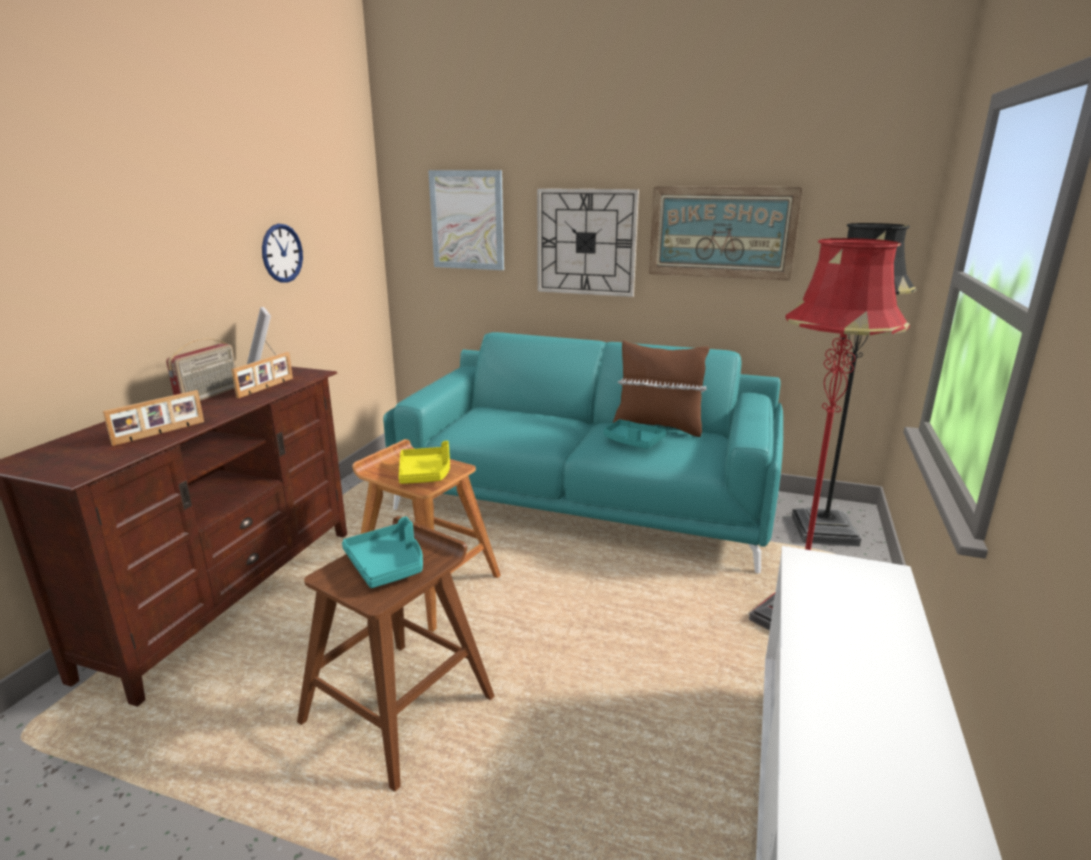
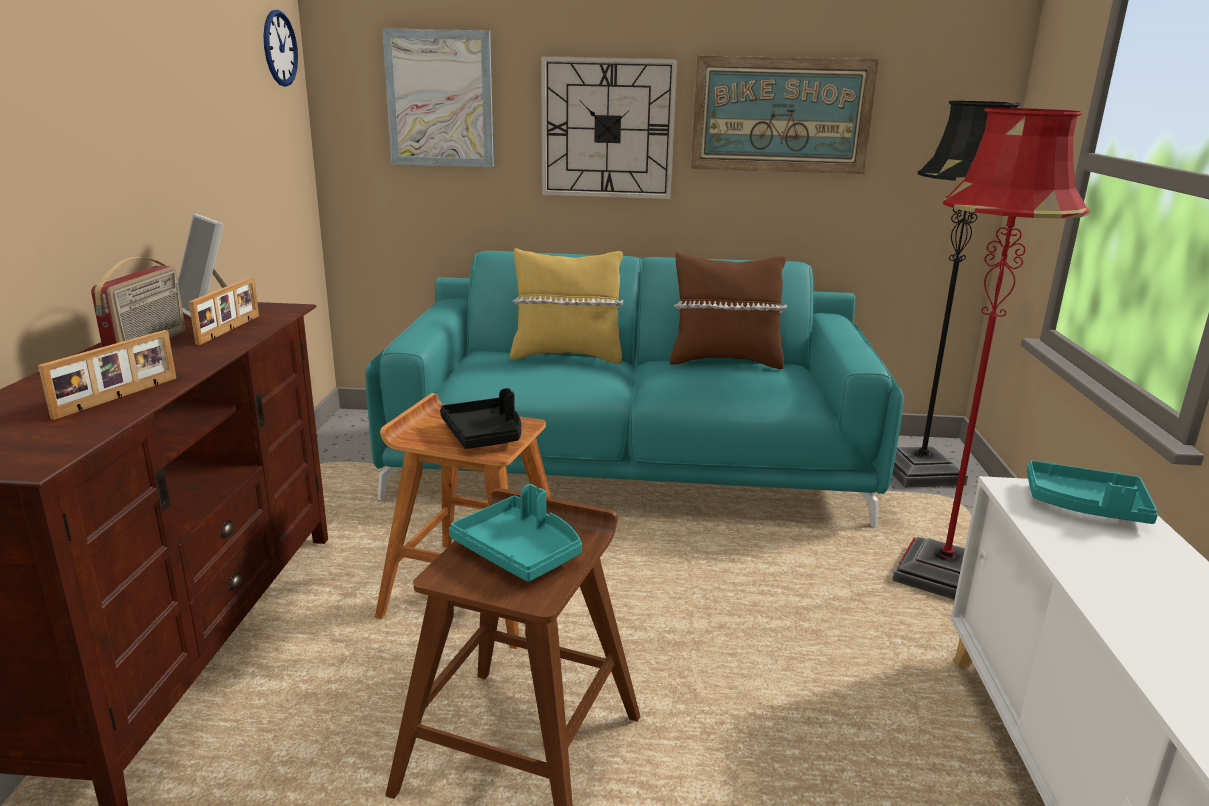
camera: 15 degrees left, 0 degrees up
wall clock [262,224,303,283] -> wall clock moved to [263,10,298,87]
yellow tray [399,441,450,484] -> black tray [440,388,521,449]
turquoise tray [604,419,666,449] -> turquoise tray moved to [1027,461,1158,524]
none -> yellow pillow [509,248,623,364]

